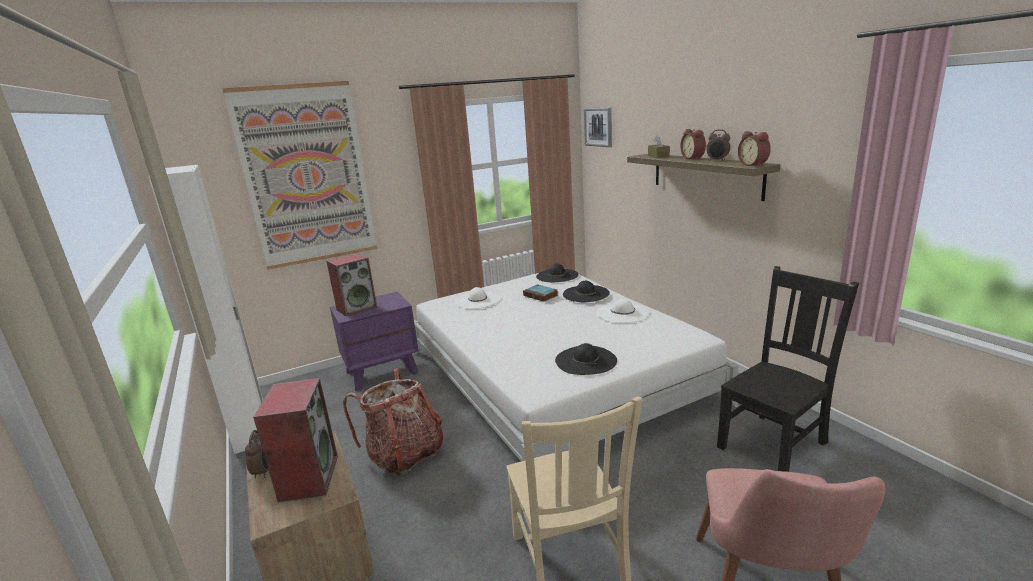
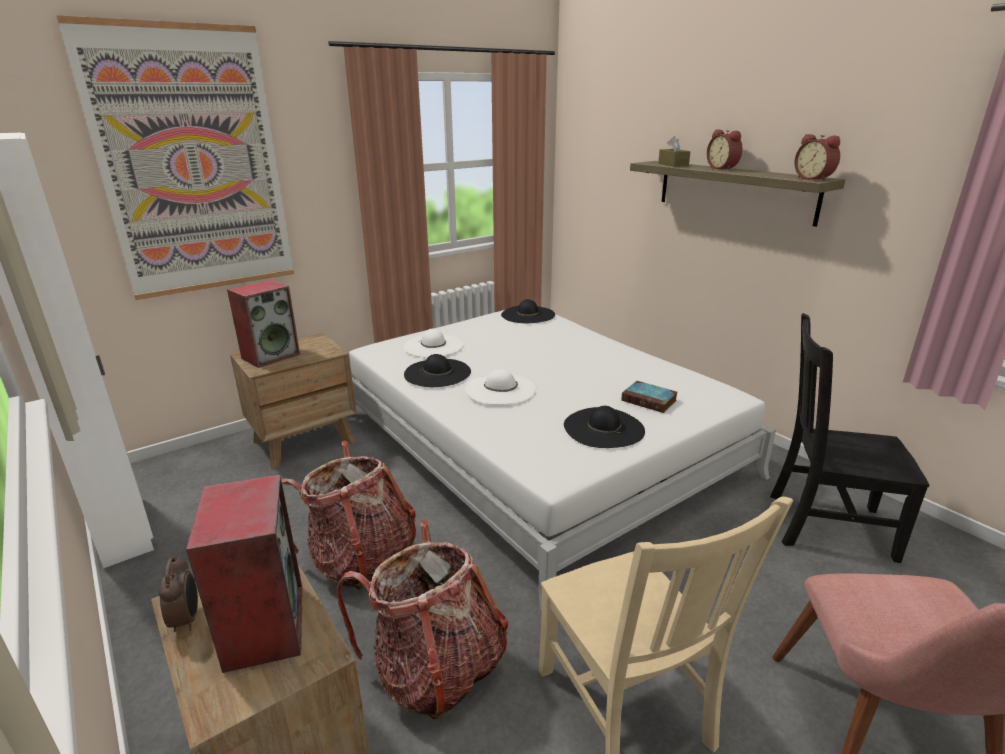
camera: 10 degrees left, 5 degrees up
purple nightstand [330,292,419,391] -> brown nightstand [230,333,357,469]
book [523,284,558,302] -> book moved to [622,381,678,413]
black hat [563,281,610,302] -> black hat moved to [404,354,471,387]
picture [584,107,612,147] -> none
white hat [597,299,649,323] -> white hat moved to [465,369,536,405]
alarm clock [707,130,730,161] -> none
black chair [717,266,859,472] -> black chair turned 120 degrees counterclockwise [770,313,929,563]
none -> backpack [337,520,508,719]

